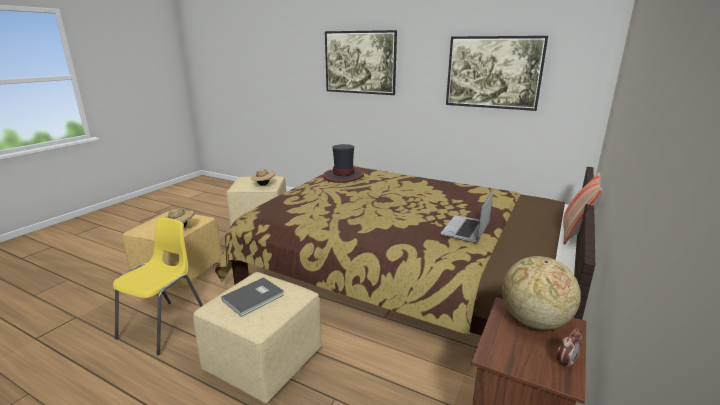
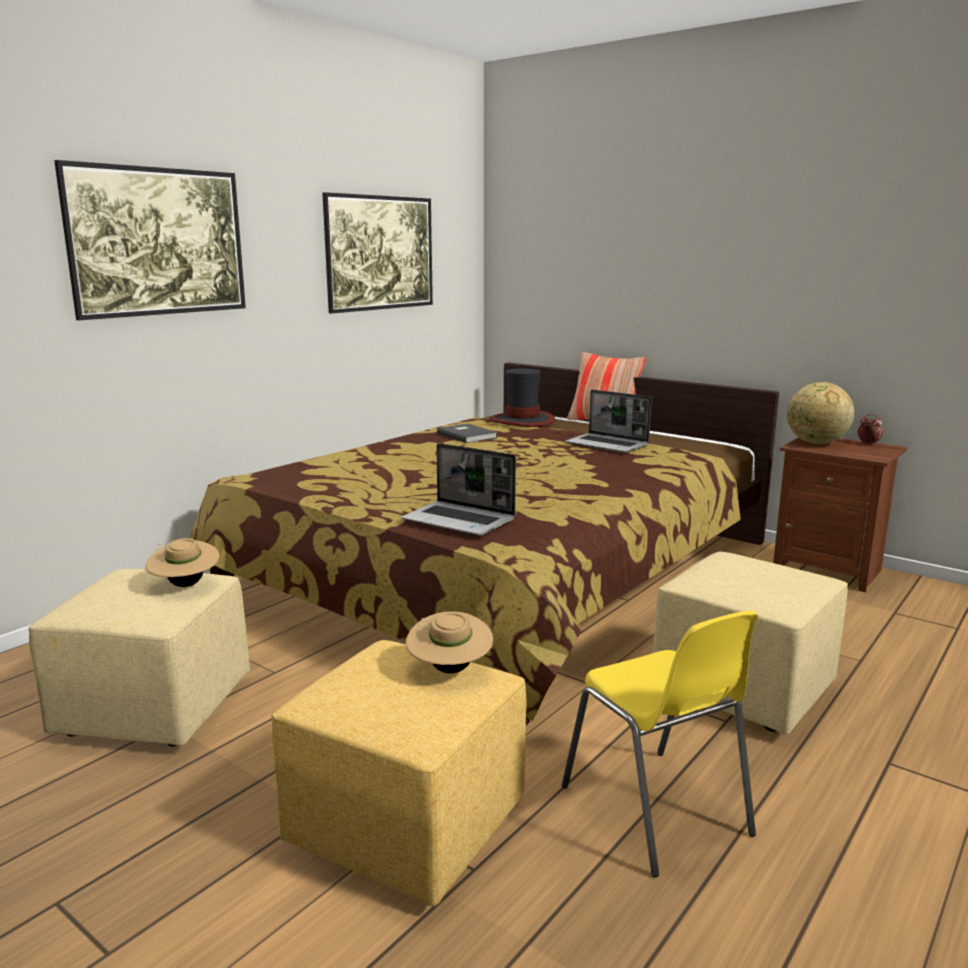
camera: 80 degrees left, 5 degrees down
yellow chair [113,218,203,355] -> yellow chair turned 150 degrees counterclockwise [562,610,758,877]
grey book [221,277,284,317] -> grey book moved to [437,423,498,443]
hat [324,144,364,183] -> hat moved to [489,368,555,427]
none -> laptop [401,443,516,536]

